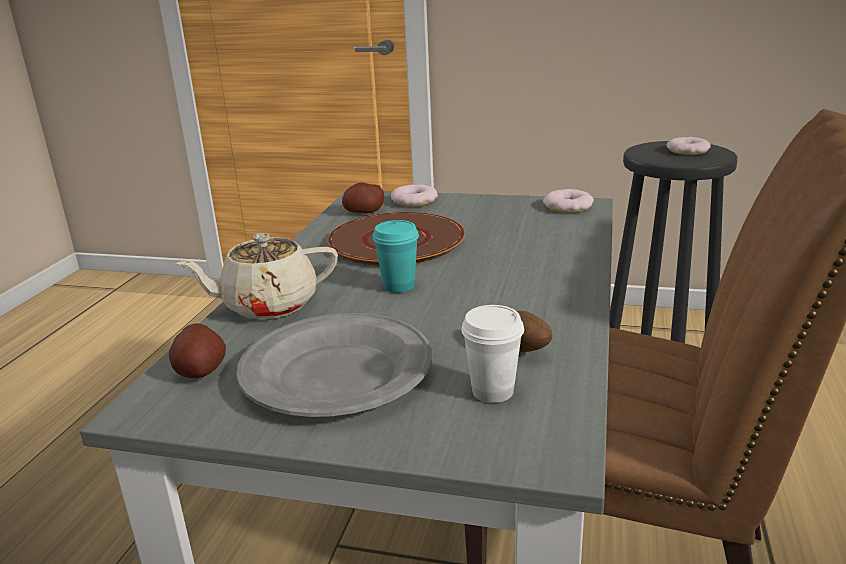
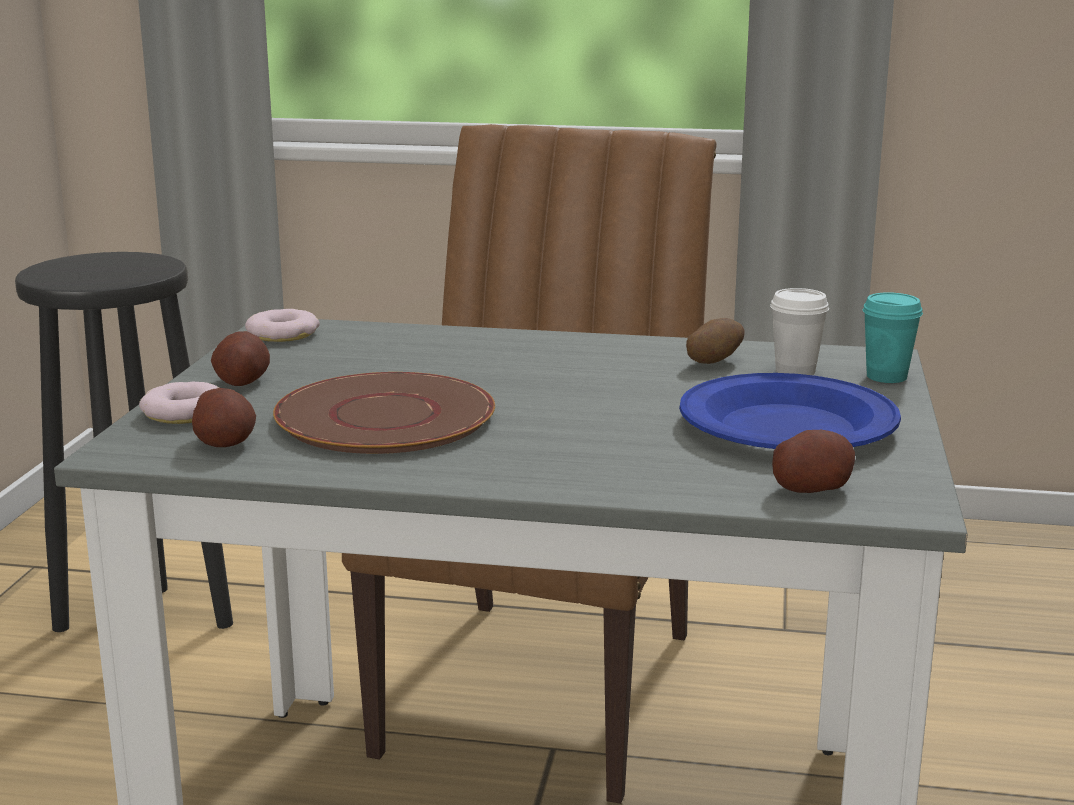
camera: 95 degrees left, 5 degrees down
beige teapot [175,233,338,319] -> none
grey plate [237,313,432,417] -> blue plate [679,373,901,449]
turquoise cup [372,220,419,293] -> turquoise cup moved to [863,292,923,383]
donut [667,137,711,155] -> none
none -> potato [211,331,270,386]

